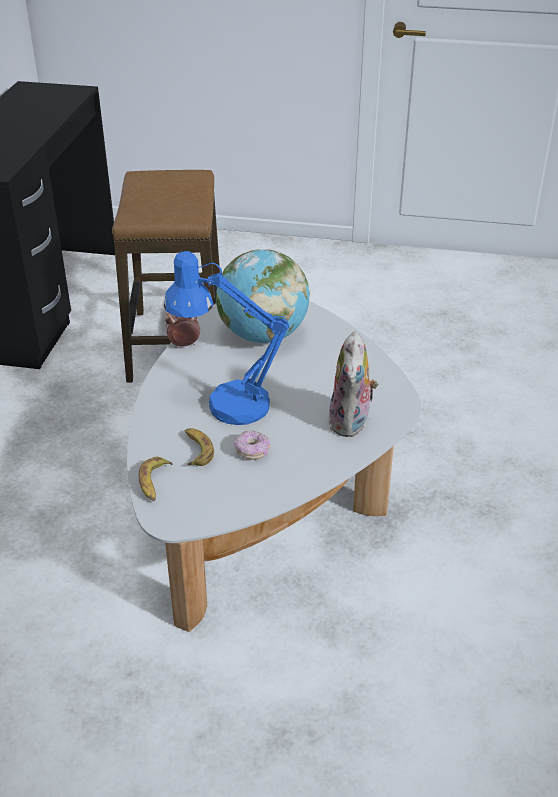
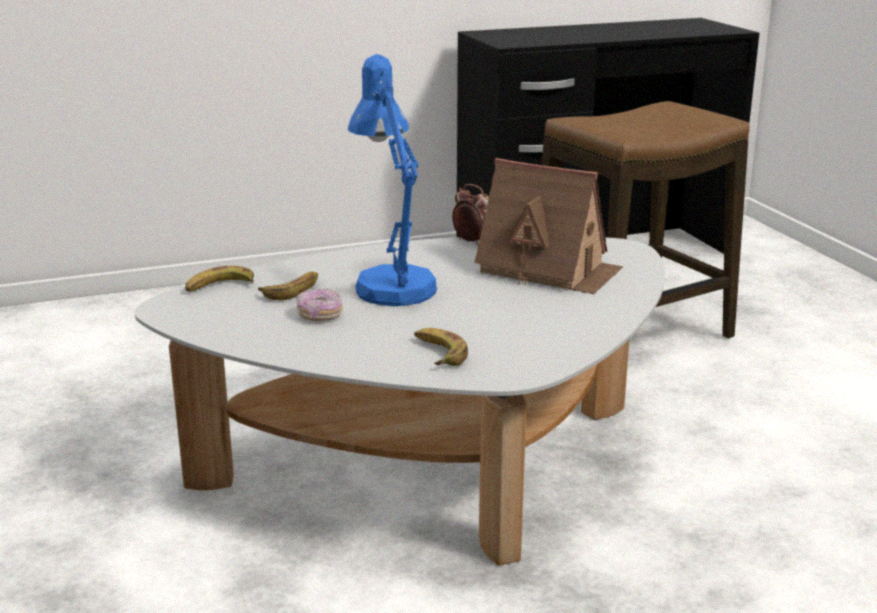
camera: 60 degrees right, 15 degrees down
globe [216,249,310,343] -> toy house [474,158,623,294]
plush toy [328,331,378,437] -> banana [414,328,468,366]

